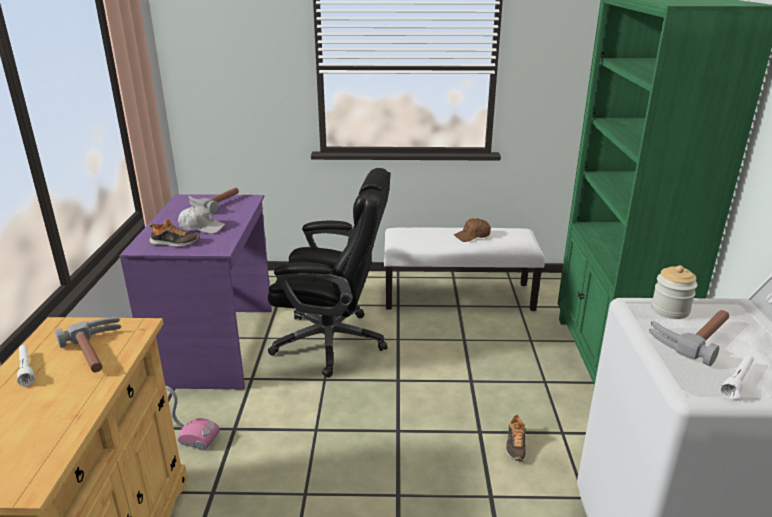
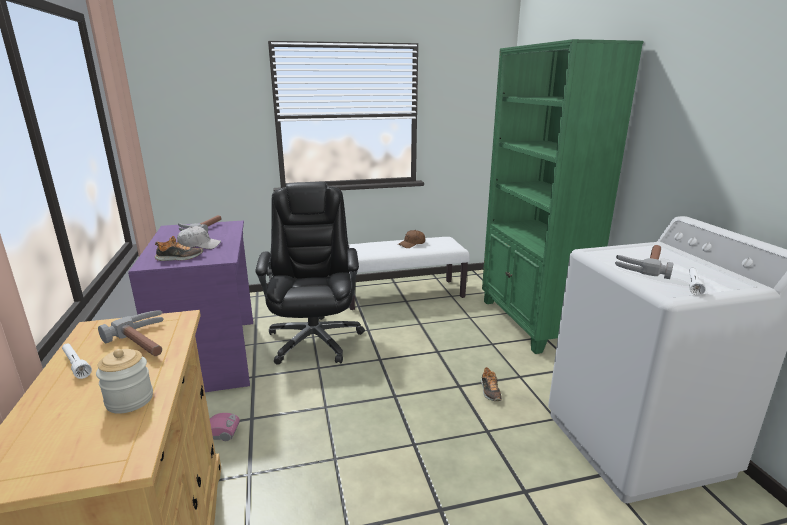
camera: 15 degrees left, 5 degrees down
black office chair [268,168,391,378] -> black office chair turned 90 degrees counterclockwise [255,182,365,365]
jar [651,265,698,319] -> jar moved to [96,349,153,414]

